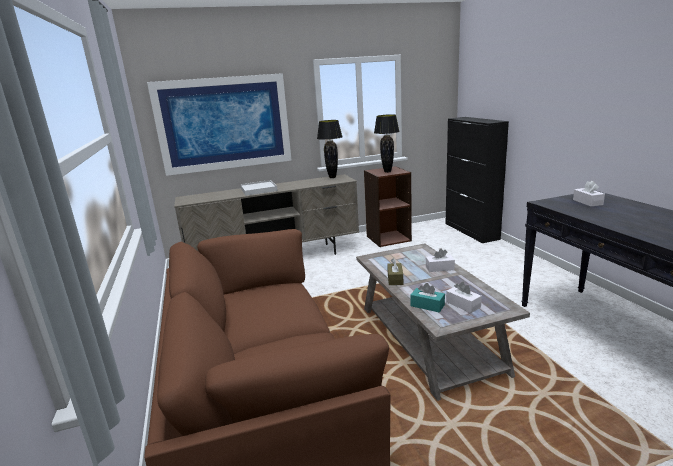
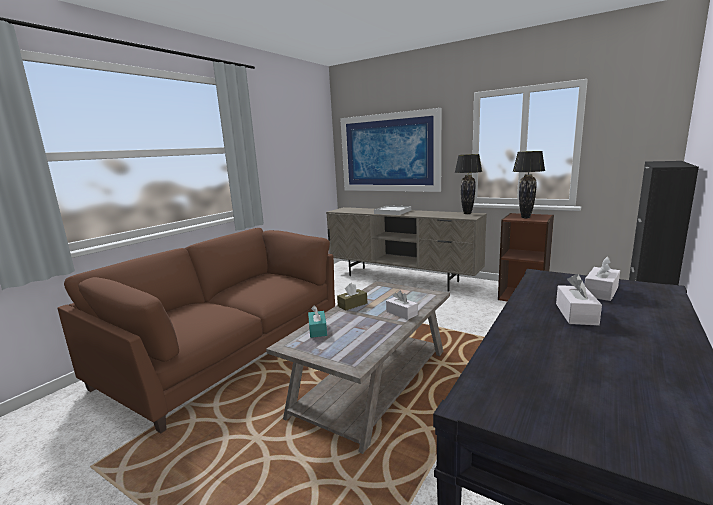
camera: 50 degrees right, 5 degrees down
white tissue box [446,282,482,313] -> white tissue box moved to [556,274,602,326]

